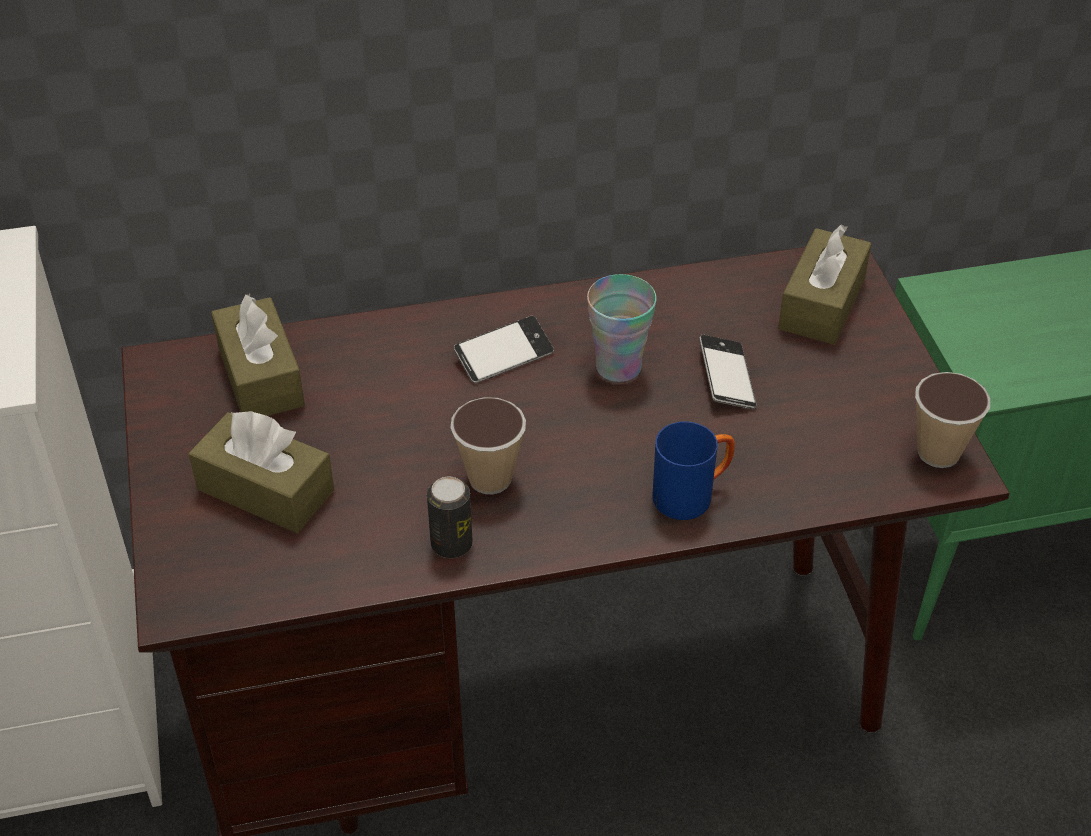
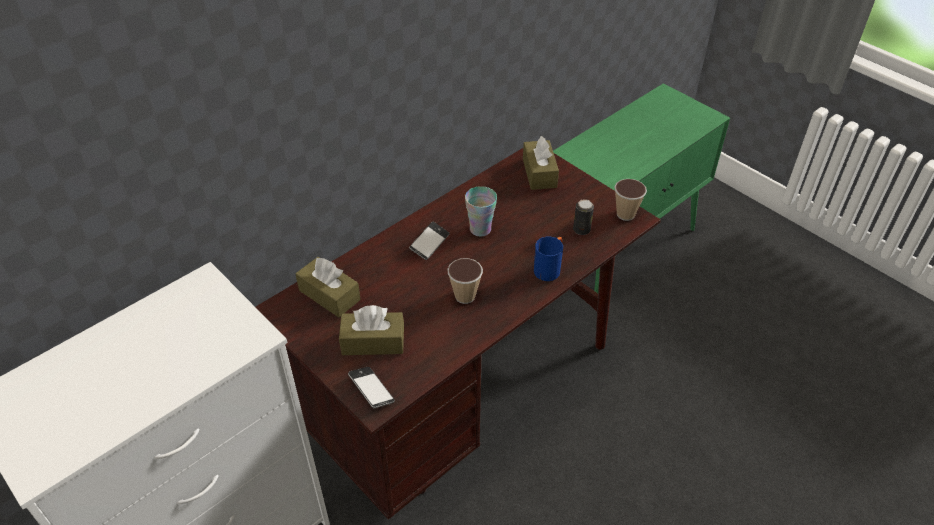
camera: 30 degrees left, 0 degrees up
can [427,477,473,558] -> can moved to [573,199,594,235]
phone [699,335,757,409] -> phone moved to [348,367,395,408]

